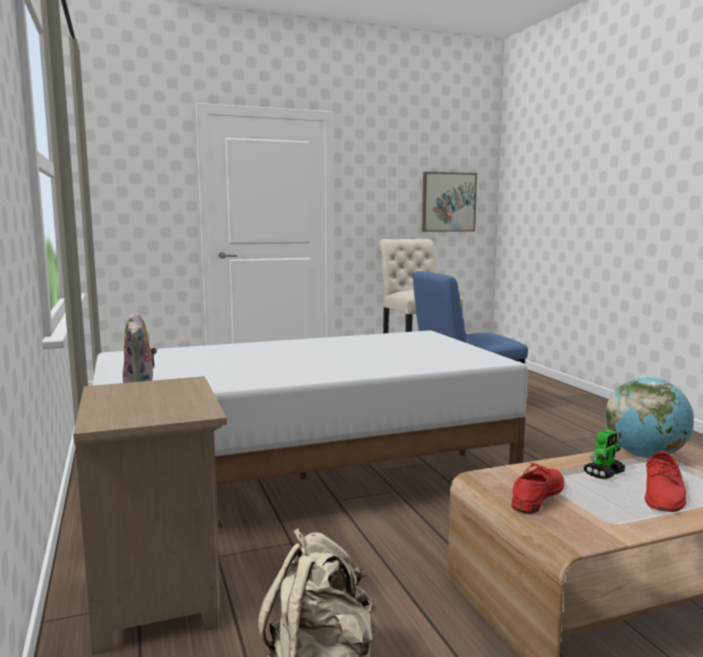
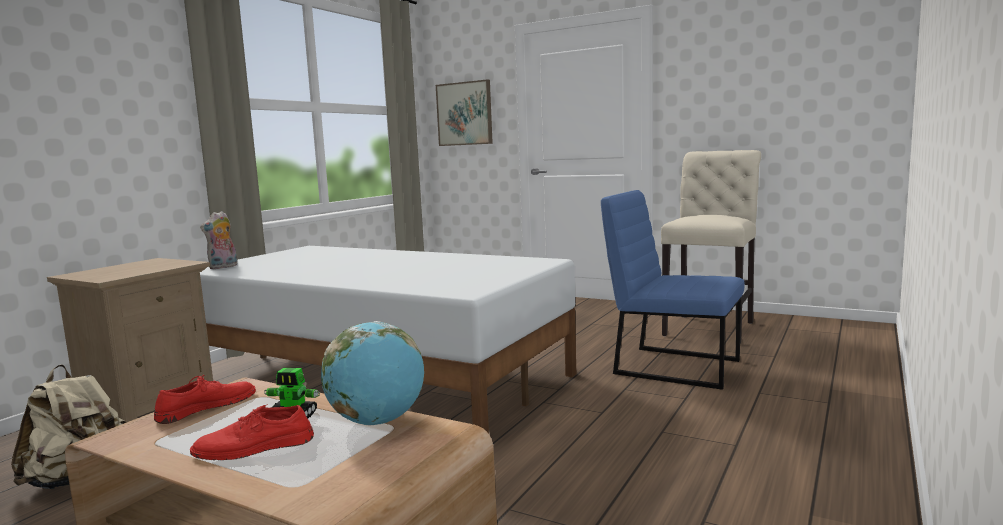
camera: 50 degrees right, 0 degrees up
picture [422,172,477,232] -> picture moved to [436,79,493,146]
red shoe [511,463,564,514] -> red shoe turned 45 degrees counterclockwise [154,375,256,424]

